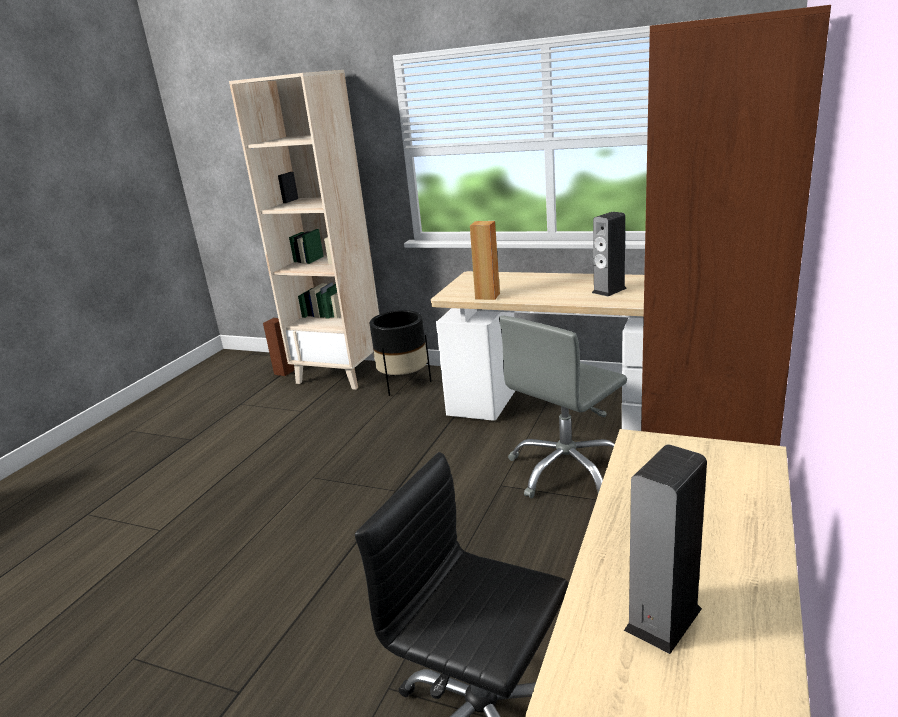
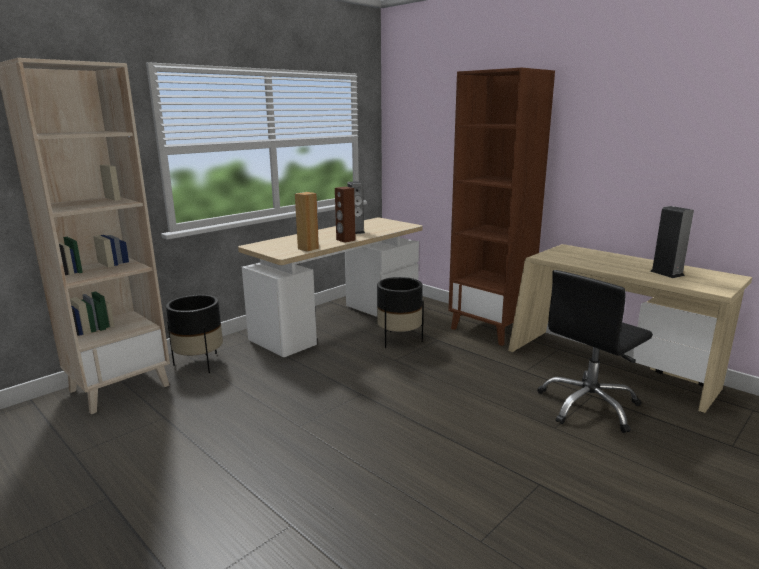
camera: 70 degrees left, 5 degrees down
brown speaker [263,318,295,376] -> brown speaker moved to [335,187,356,243]
grey office chair [499,316,627,498] -> black planter [377,277,424,348]

